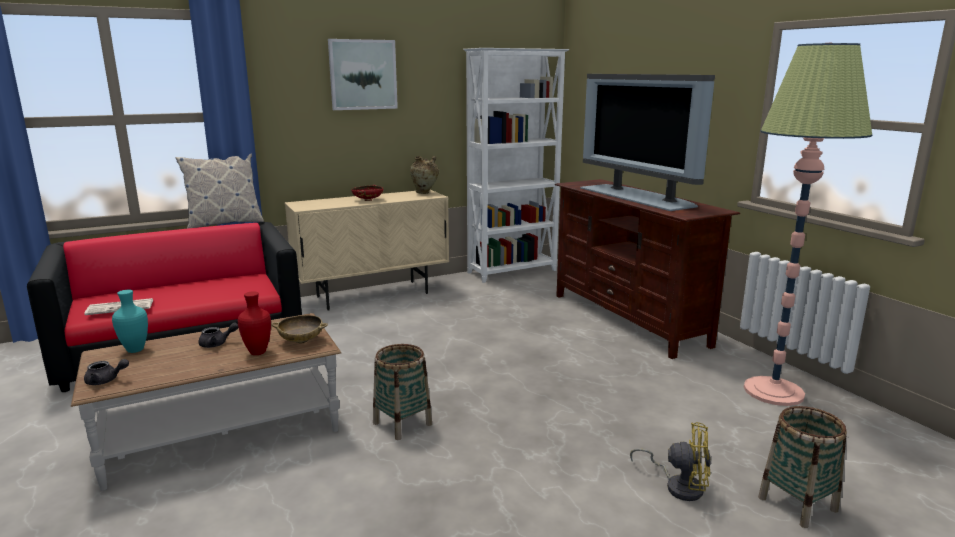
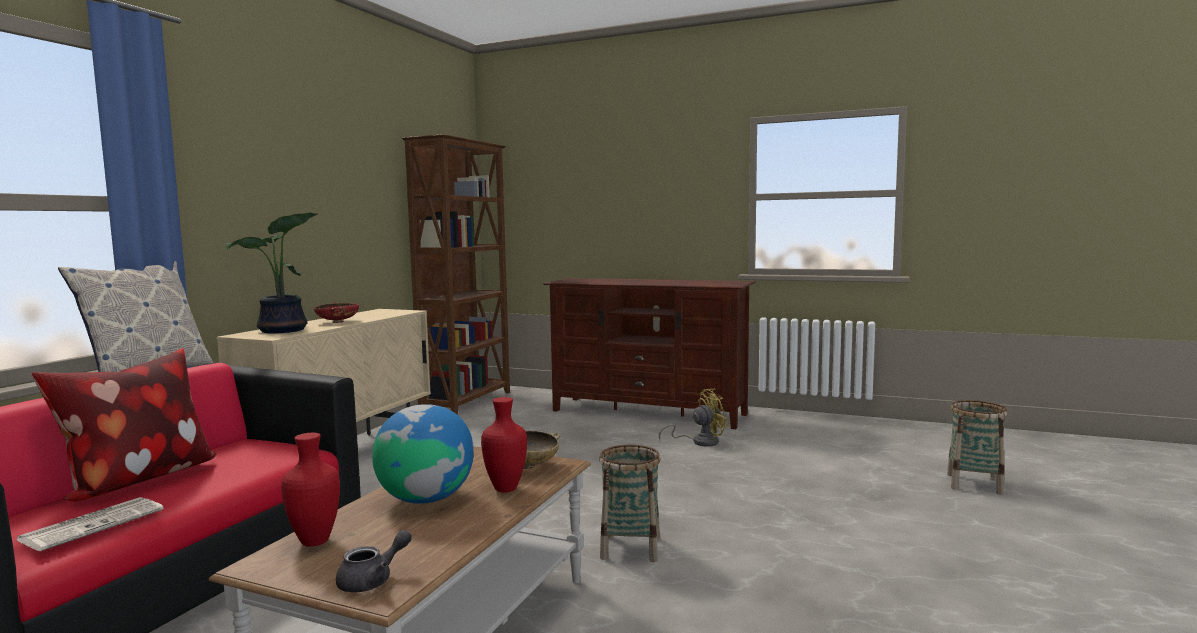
camera: 40 degrees left, 10 degrees down
turquoise vase [112,290,148,353] -> red vase [281,433,340,547]
grey teapot [198,323,238,348] -> globe [372,404,474,504]
picture [328,39,398,110] -> none
beige vase [410,156,439,194] -> none
white bookcase [463,48,570,283] -> brown bookcase [402,134,510,415]
television [580,74,715,211] -> none
yellow fan [630,422,711,501] -> yellow fan moved to [659,389,730,446]
floor lamp [744,43,873,406] -> none
none -> pillow [31,348,216,502]
none -> potted plant [226,212,318,333]

